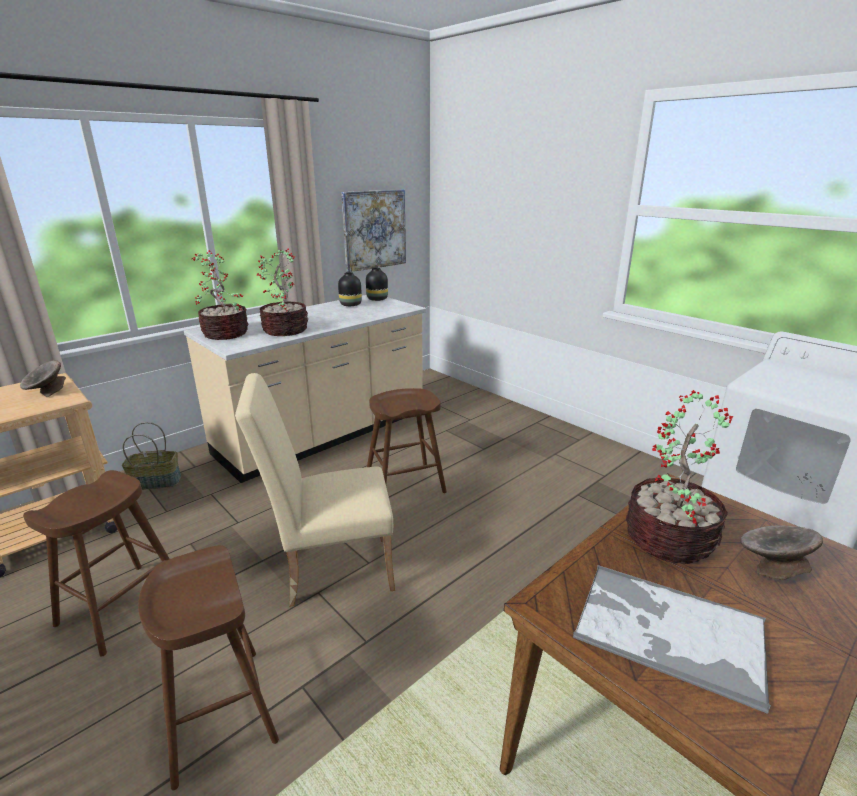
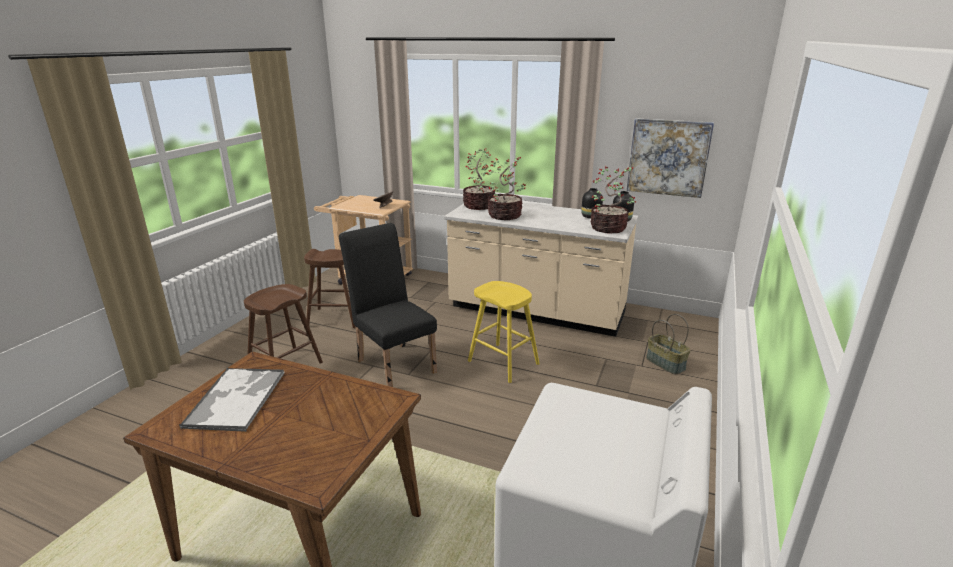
camera: 65 degrees right, 0 degrees up
basket [122,422,181,490] -> basket moved to [646,314,691,375]
beige chair [235,373,395,607] -> black chair [339,223,437,387]
brown stool [367,388,447,493] -> yellow stool [468,281,539,383]
potted plant [626,390,733,564] -> potted plant moved to [591,166,636,233]
grey bowl [741,525,823,580] -> none

